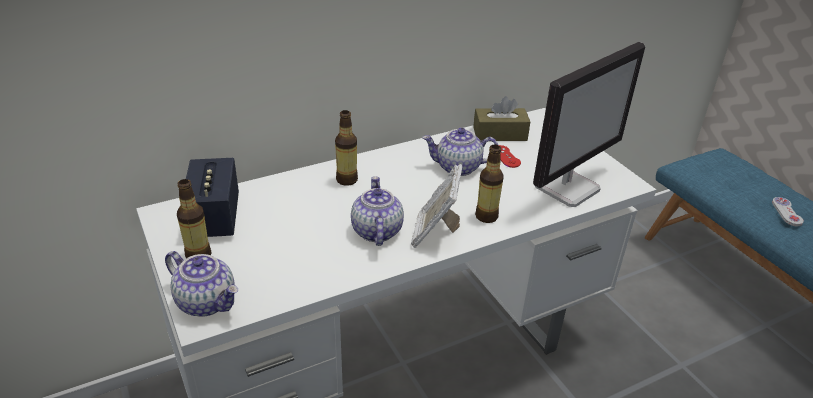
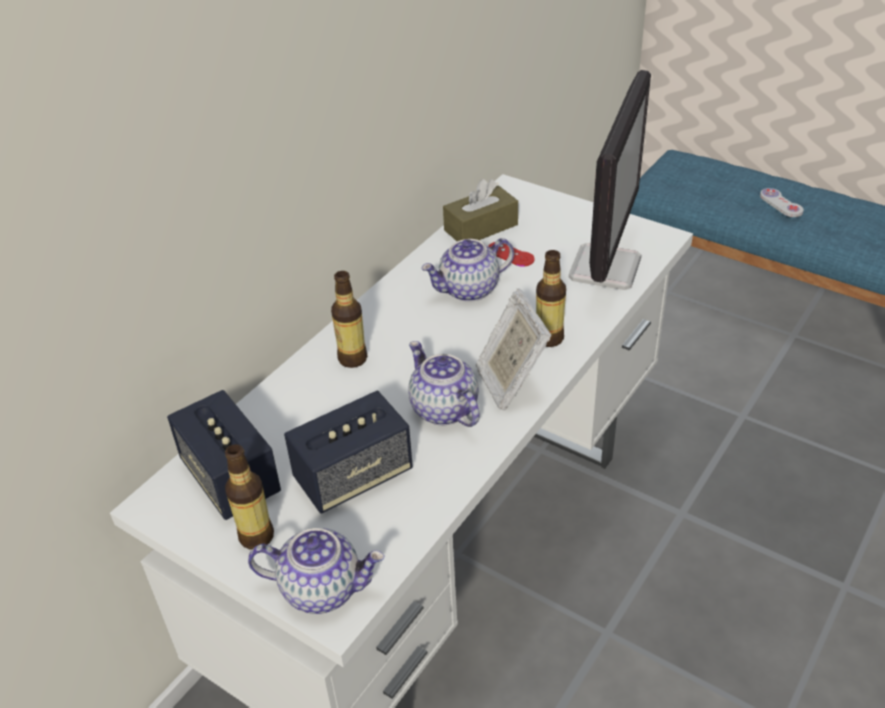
camera: 25 degrees left, 5 degrees up
none -> speaker [284,391,413,513]

